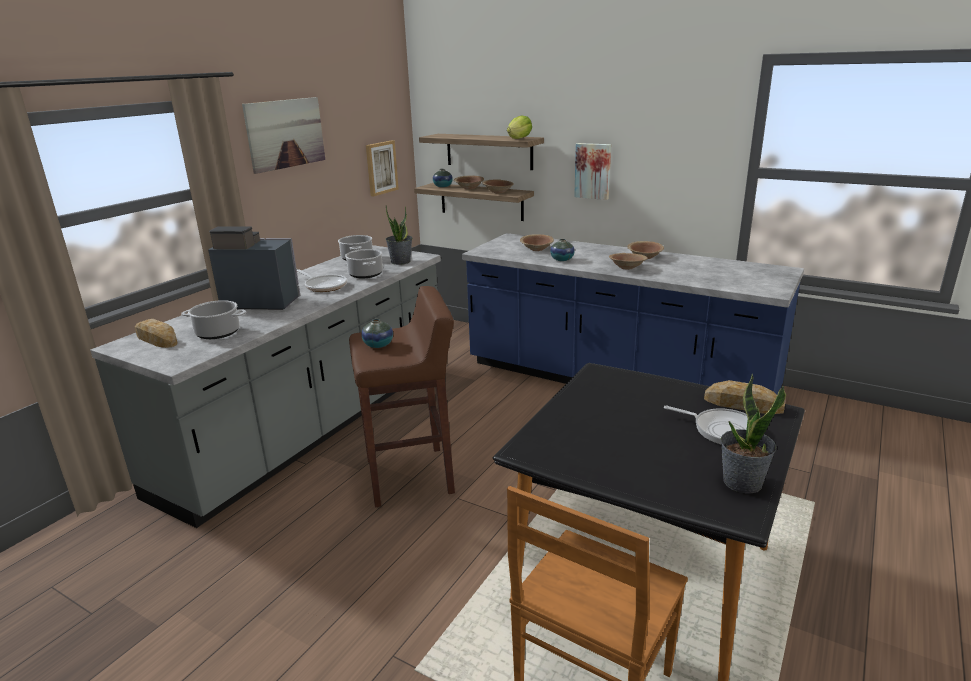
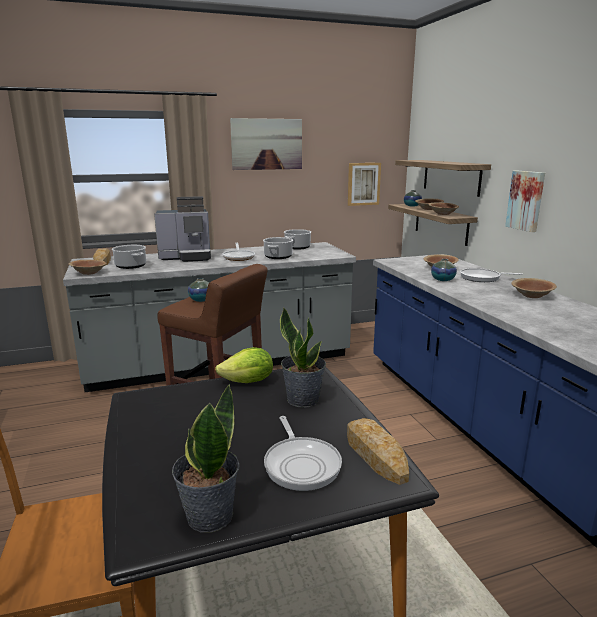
camera: 40 degrees right, 5 degrees down
coffee machine [208,226,301,310] -> coffee machine turned 120 degrees clockwise [154,196,211,262]
potted plant [386,206,412,265] -> potted plant moved to [280,307,326,408]
lettuce [507,115,532,139] -> lettuce moved to [215,347,273,383]
brown bowl [609,253,648,270] -> brown bowl moved to [69,260,107,275]
none -> frying pan [460,268,523,282]

